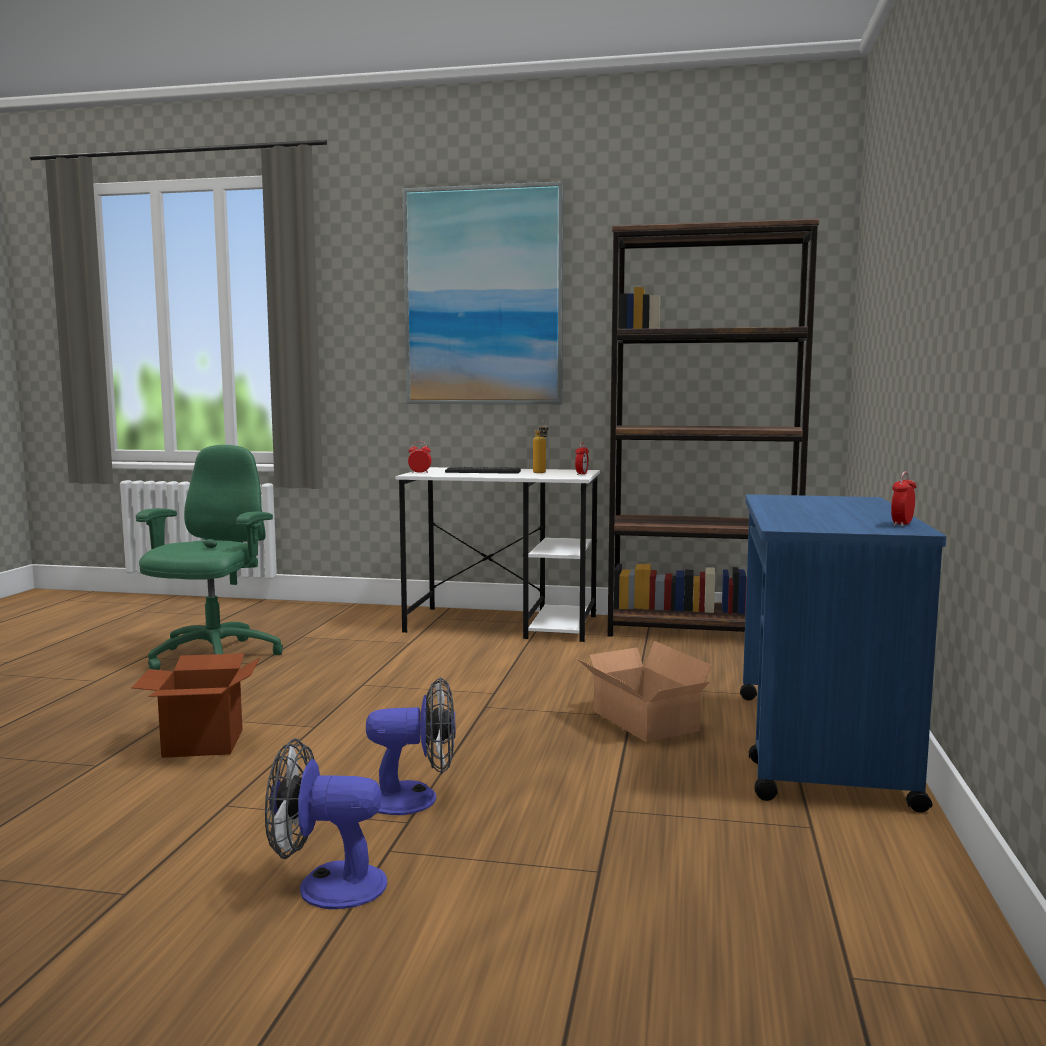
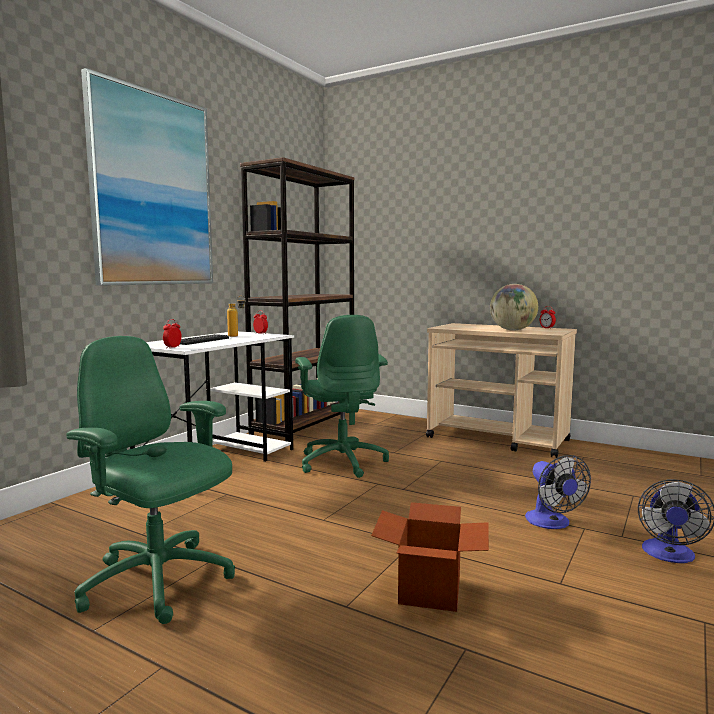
camera: 70 degrees left, 0 degrees up
fan [366,677,456,815] -> fan turned 150 degrees clockwise [525,455,591,529]
cardboard box [576,641,711,742] -> none
blue cart [740,494,946,813] -> beige cart [426,323,577,458]
none -> green office chair [295,315,389,478]
none -> globe [490,284,538,331]

